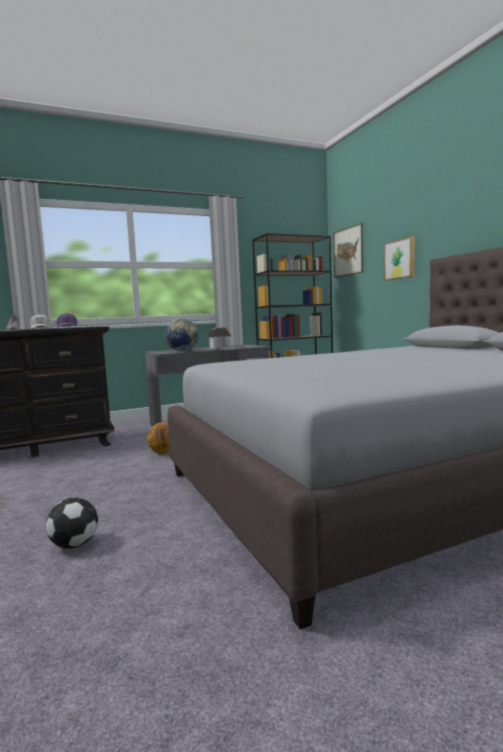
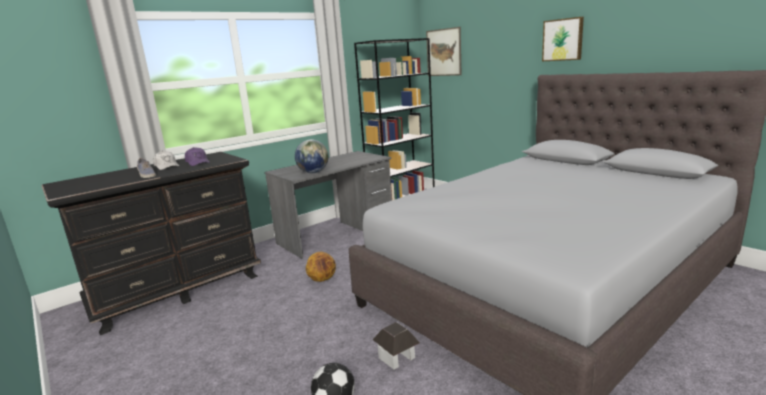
camera: 15 degrees left, 10 degrees up
toy house [207,327,231,349] -> toy house moved to [372,322,420,370]
picture [384,237,415,280] -> picture moved to [542,17,584,61]

